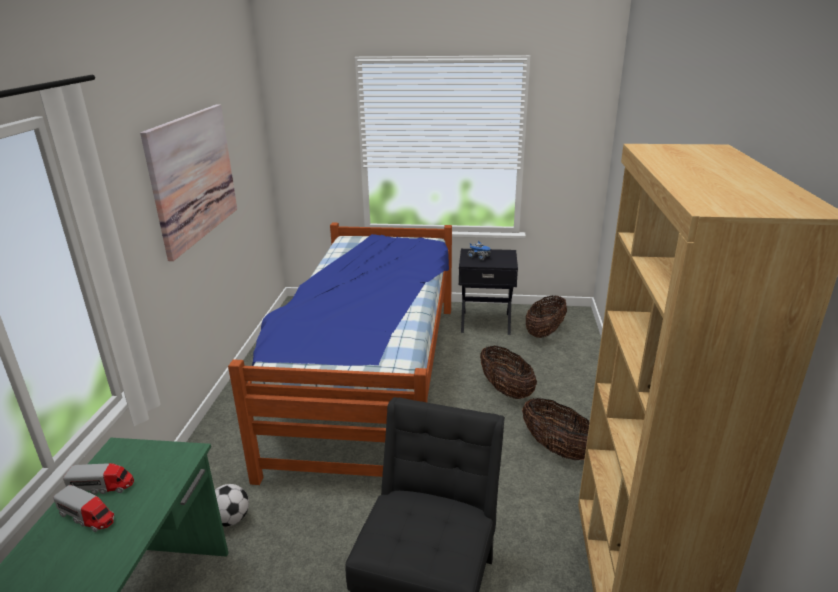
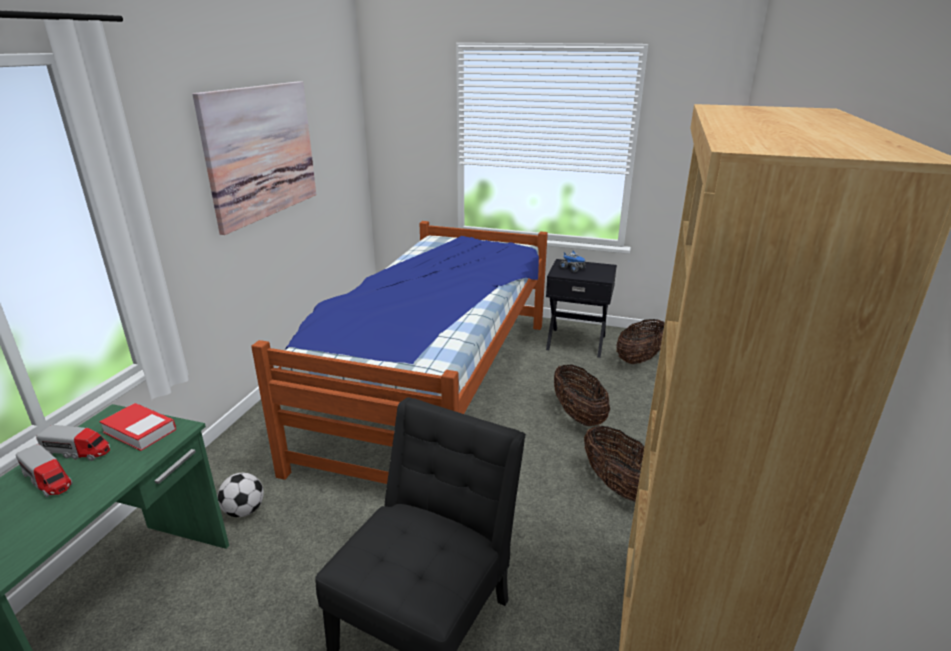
camera: 10 degrees right, 0 degrees up
none -> book [99,403,176,451]

